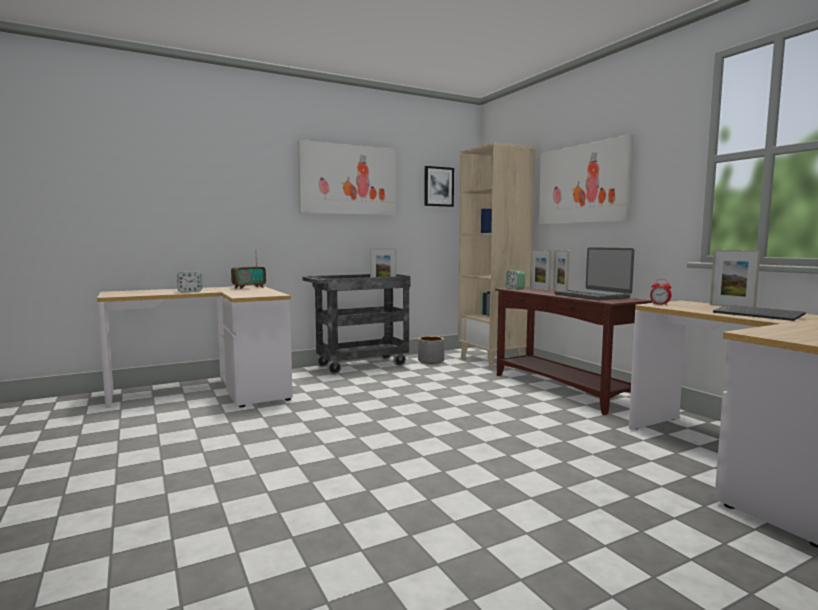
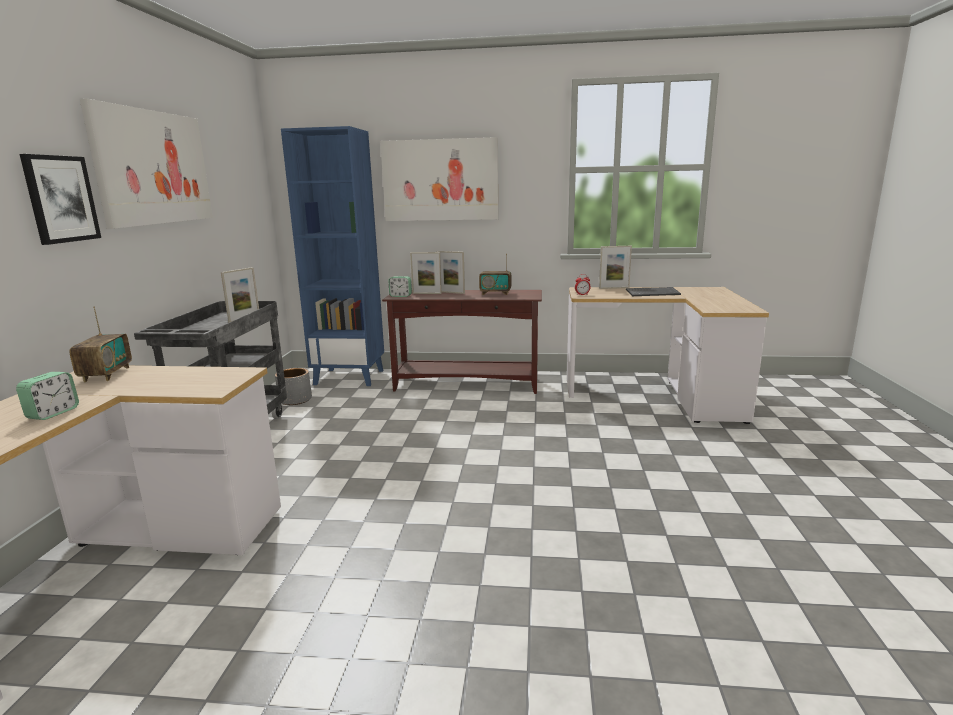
camera: 55 degrees left, 10 degrees up
picture [424,166,454,207] -> picture moved to [20,154,101,245]
beige bookcase [458,142,535,368] -> blue bookcase [281,126,384,386]
laptop [555,247,634,300] -> radio [479,254,511,295]

